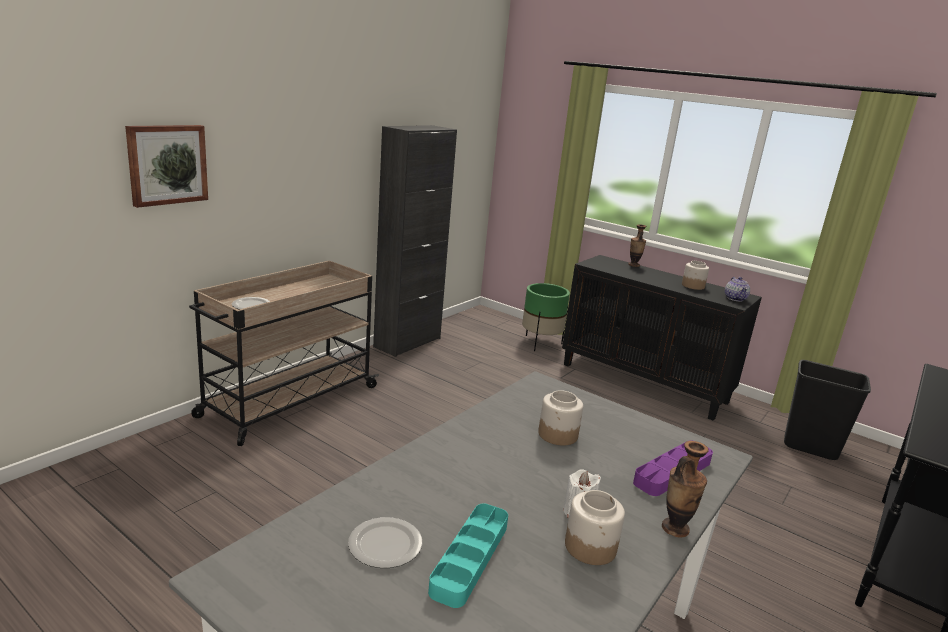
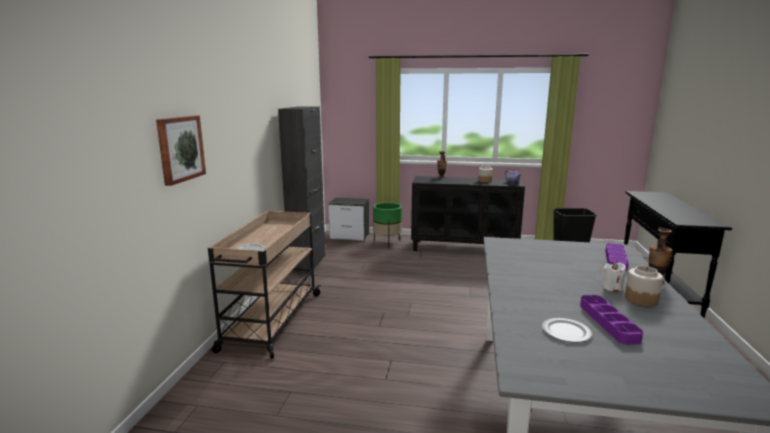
camera: 25 degrees left, 5 degrees down
turquoise tray [428,503,508,608] -> purple tray [580,295,643,345]
jar [538,390,583,446] -> none
none -> nightstand [328,198,369,241]

